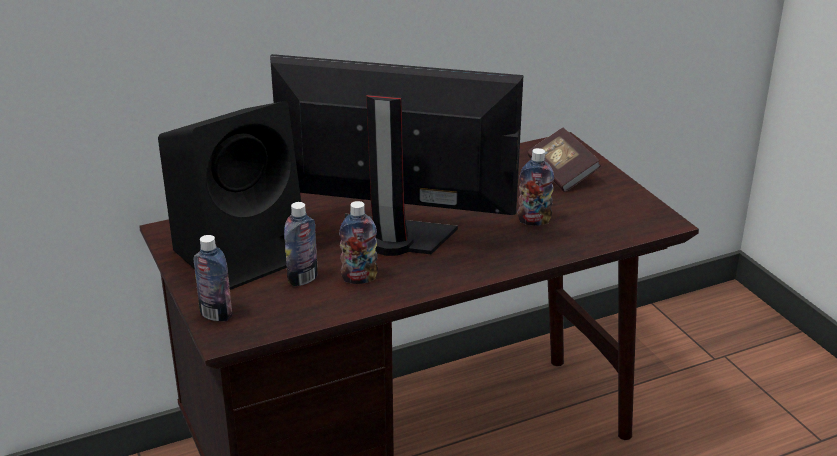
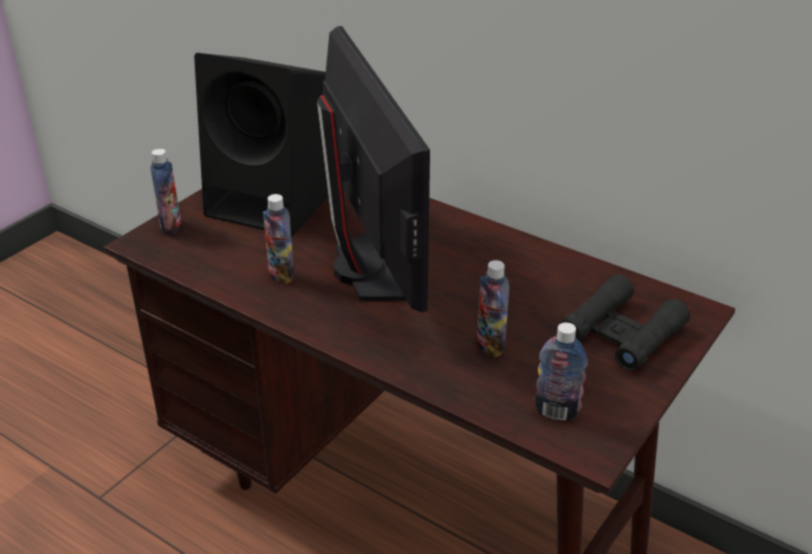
camera: 60 degrees right, 5 degrees up
bottle [284,202,318,286] -> bottle moved to [535,322,588,420]
book [528,128,601,192] -> black binoculars [560,274,690,371]

